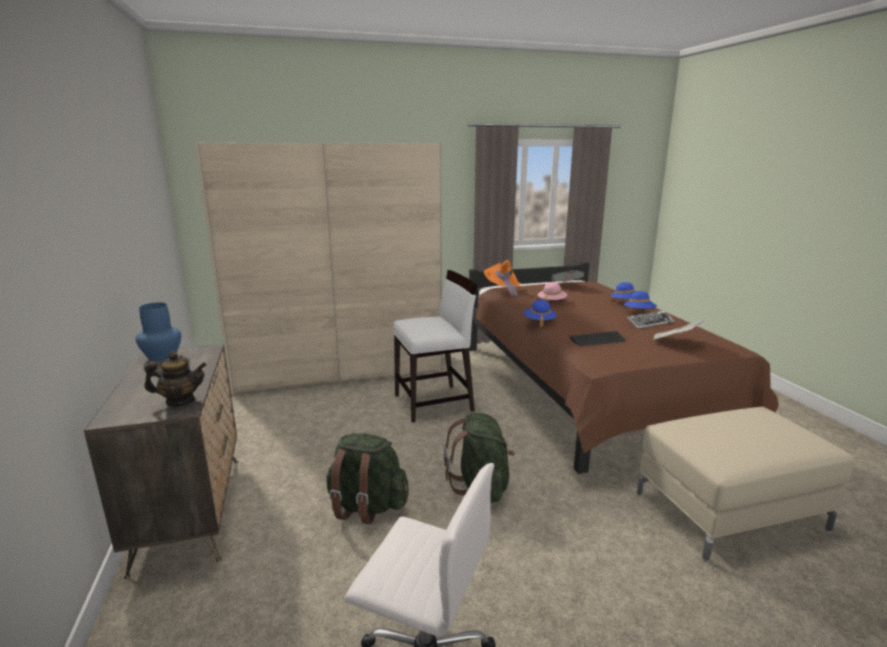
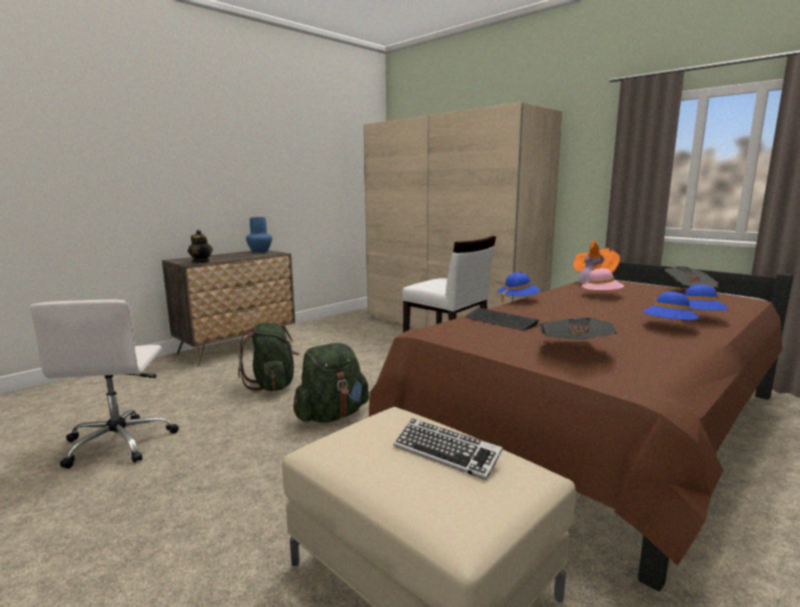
camera: 60 degrees right, 5 degrees down
keyboard [627,311,675,329] -> keyboard moved to [393,418,503,480]

